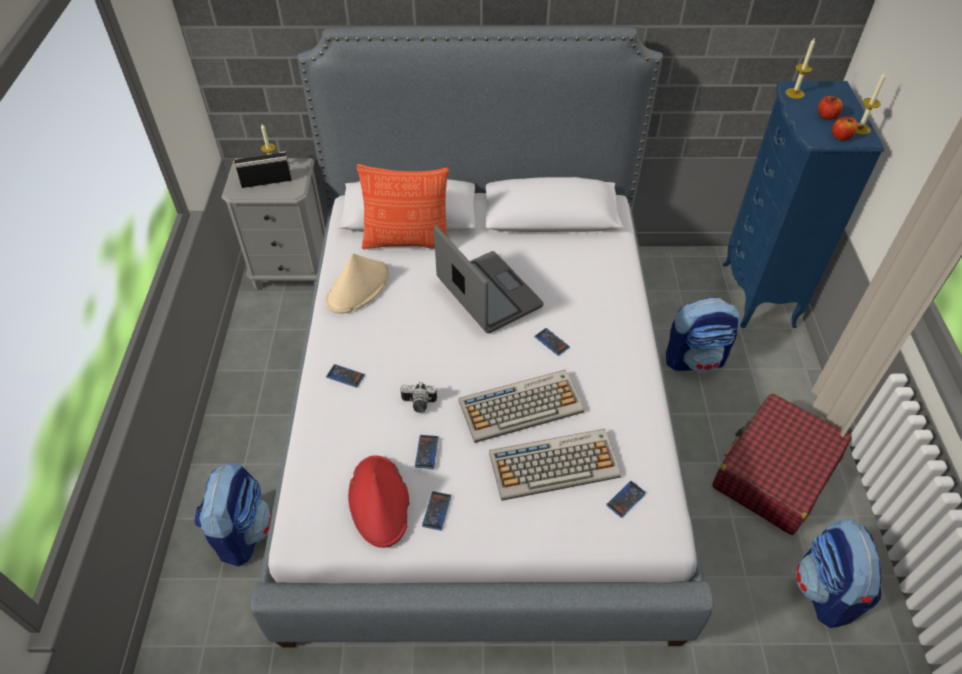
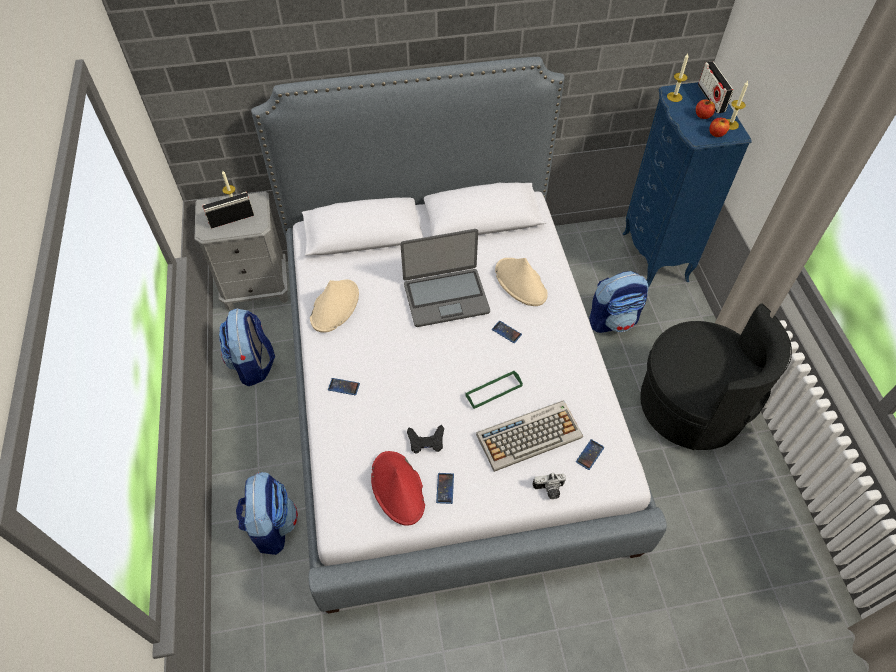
camera: 10 degrees left, 5 degrees up
orange pillow [357,164,449,249] -> none
camera [400,382,437,413] -> camera moved to [533,473,566,499]
phone [415,435,438,469] -> black game controller [407,425,444,454]
laptop [434,226,543,334] -> laptop turned 120 degrees clockwise [400,229,490,327]
keyboard [459,370,584,443] -> green tray [465,370,523,409]
red suitcase [712,393,852,535] -> black armchair [640,303,792,450]
backpack [796,519,882,628] -> backpack moved to [219,308,275,386]
none -> beige hat [495,258,548,306]
none -> radio [698,61,734,113]

